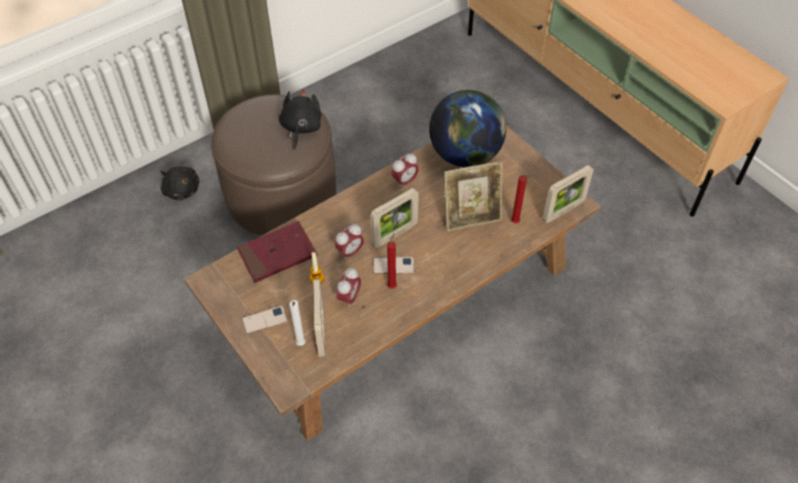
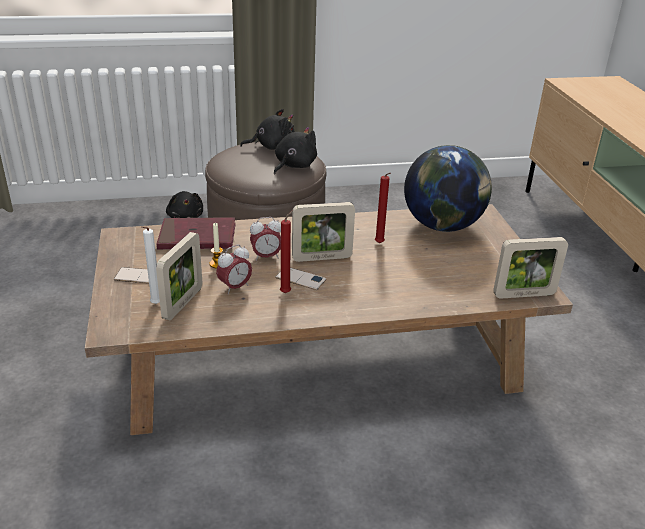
camera: 25 degrees right, 20 degrees down
alarm clock [391,153,419,189] -> none
picture frame [444,161,503,232] -> none
red candle [511,175,531,223] -> red candle moved to [375,173,391,243]
none -> black plush toy [240,109,295,150]

